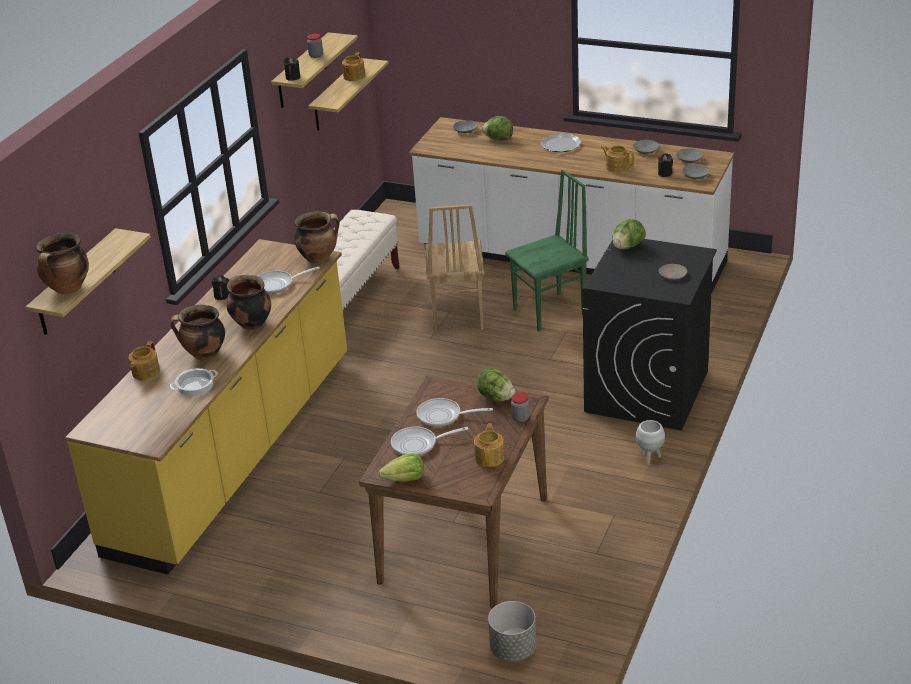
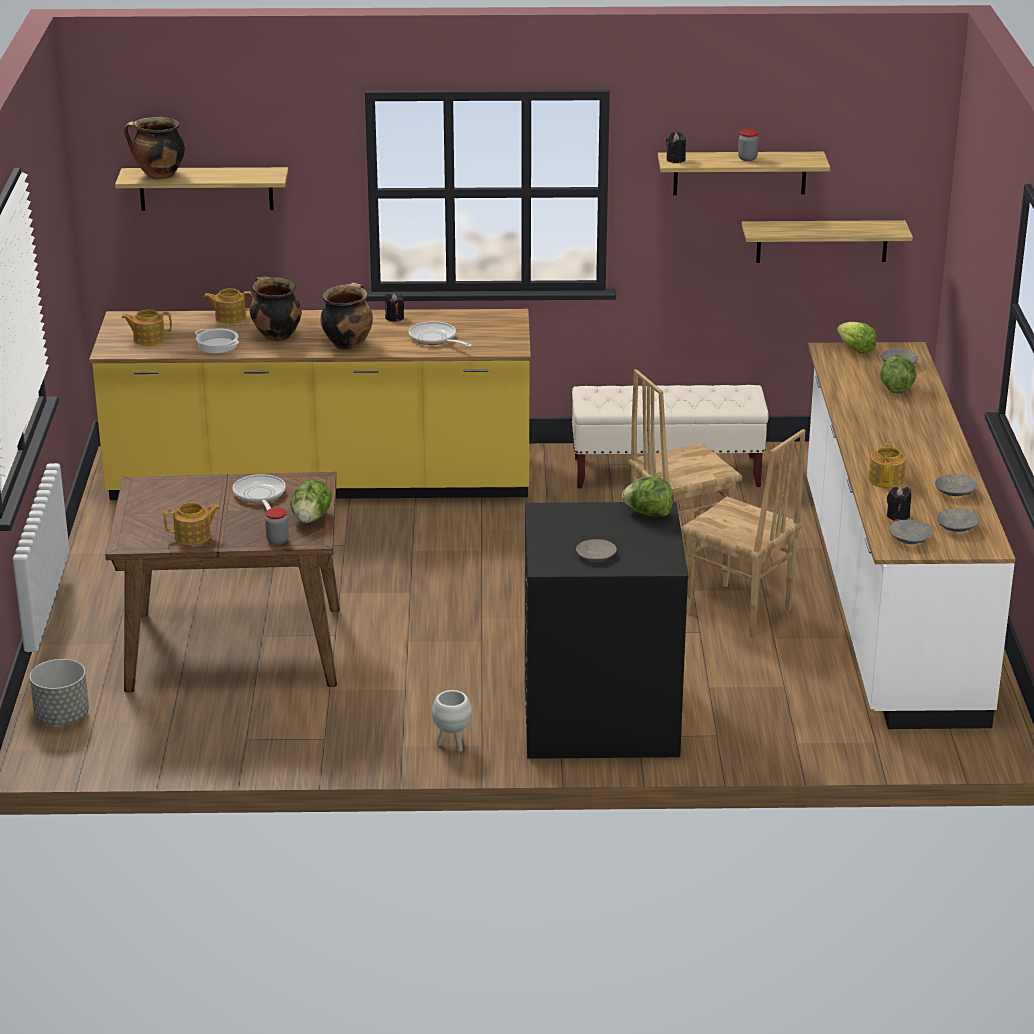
camera: 65 degrees right, 5 degrees down
cooking pot [294,211,340,264] -> none
teapot [342,52,365,81] -> teapot moved to [122,309,172,346]
lettuce [378,453,424,482] -> lettuce moved to [837,322,876,354]
frying pan [391,427,468,456] -> none
green chair [505,170,589,331] -> brown chair [681,429,806,638]
plate [541,133,582,152] -> none

